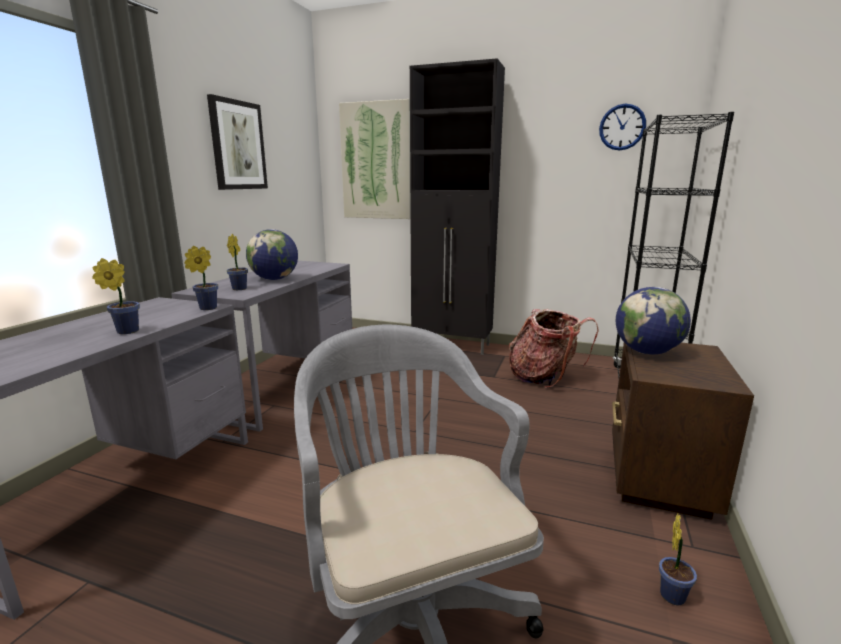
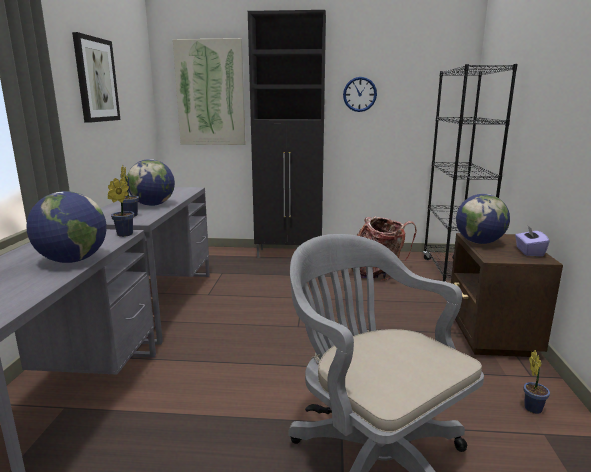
camera: 15 degrees left, 0 degrees up
potted plant [92,258,140,334] -> globe [26,191,107,263]
wall clock [599,104,646,151] -> wall clock moved to [343,77,377,112]
none -> purple tissue box [515,226,550,256]

